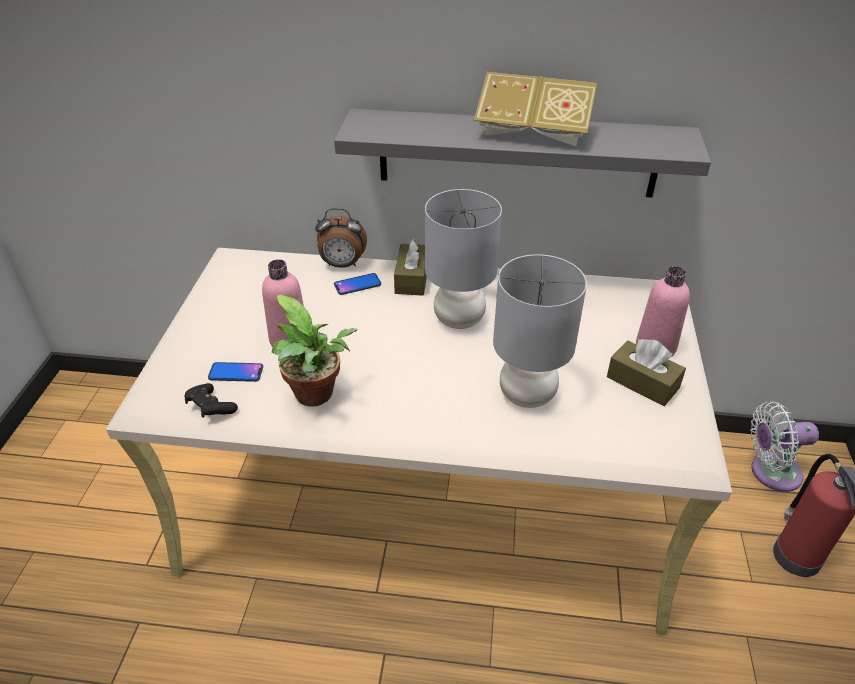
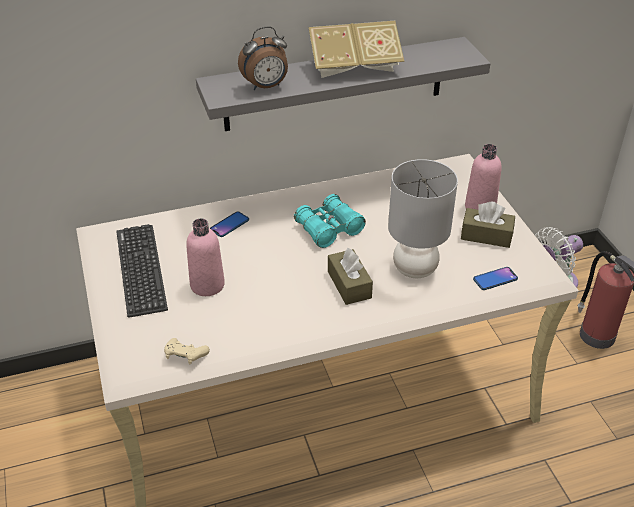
camera: 25 degrees left, 0 degrees up
black game controller [184,383,238,418] -> beige game controller [164,338,210,364]
phone [208,362,263,382] -> phone moved to [473,267,518,290]
potted plant [272,295,357,406] -> none
alarm clock [315,208,367,268] -> alarm clock moved to [238,27,288,90]
brown tissue box [394,238,427,296] -> brown tissue box moved to [328,248,373,305]
grey table lamp [425,189,502,329] -> turquoise binoculars [294,194,366,248]
none -> keyboard [116,224,168,317]

